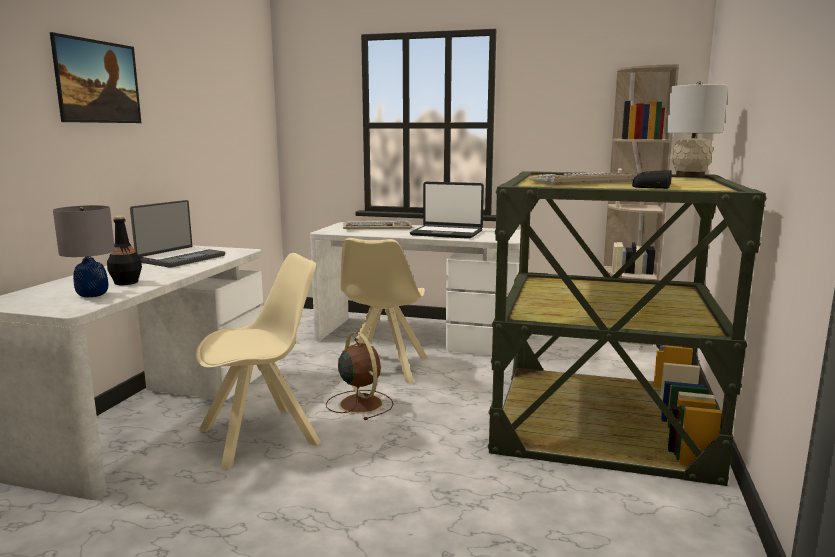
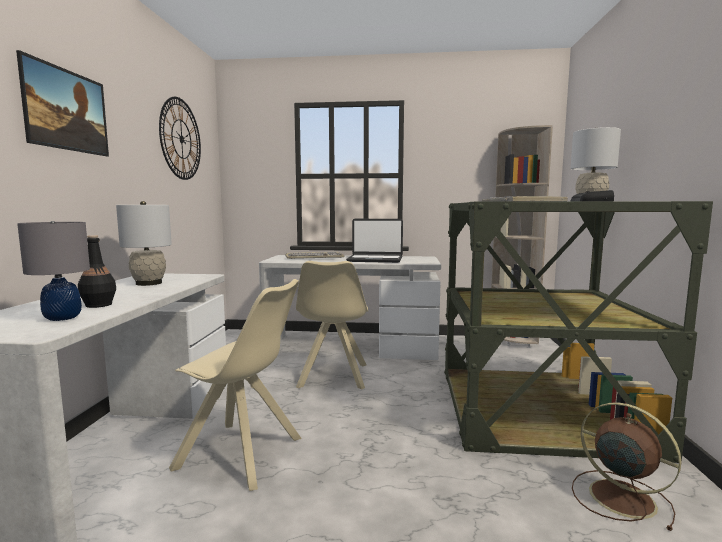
camera: 10 degrees left, 5 degrees down
laptop [130,200,225,268] -> white table lamp [116,201,172,286]
beige chair [196,253,321,470] -> beige chair turned 60 degrees clockwise [169,279,302,491]
brown fan [326,331,394,420] -> brown fan moved to [572,402,682,531]
none -> wall clock [159,97,201,180]

